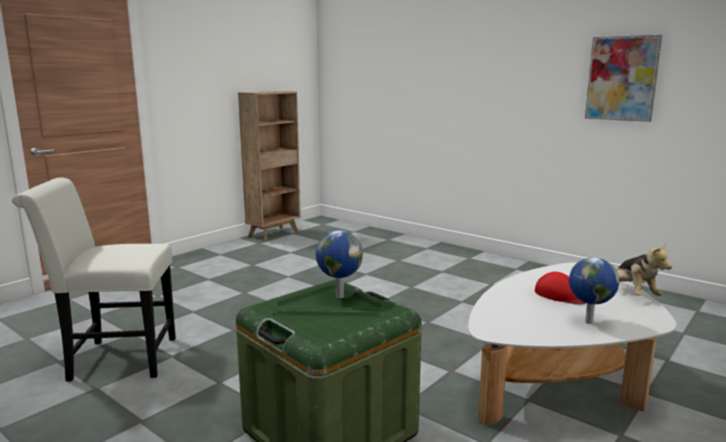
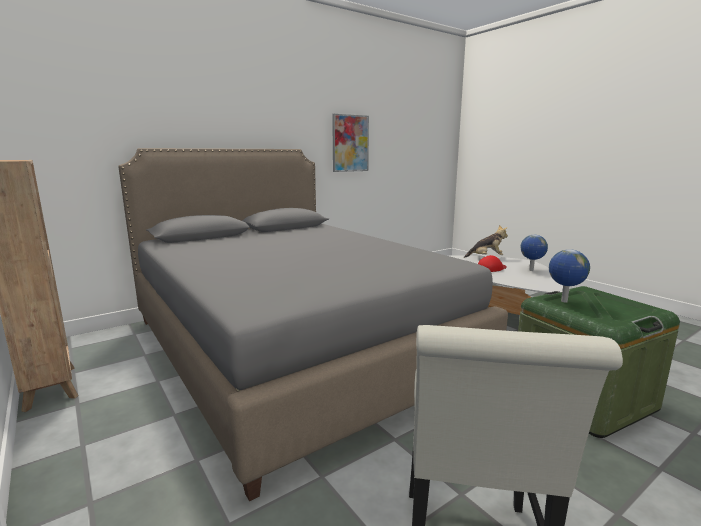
camera: 75 degrees left, 0 degrees up
none -> grey bed [119,148,508,501]

